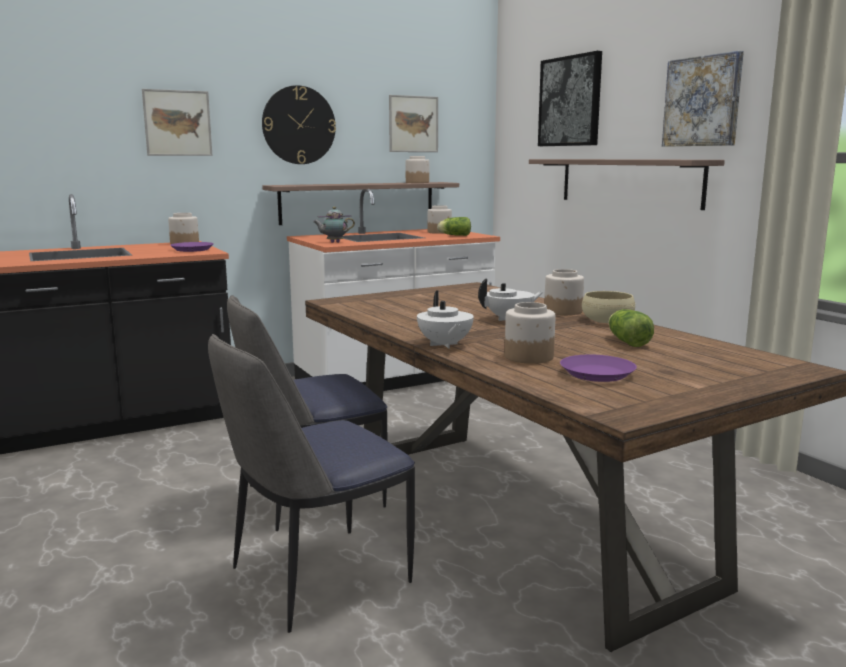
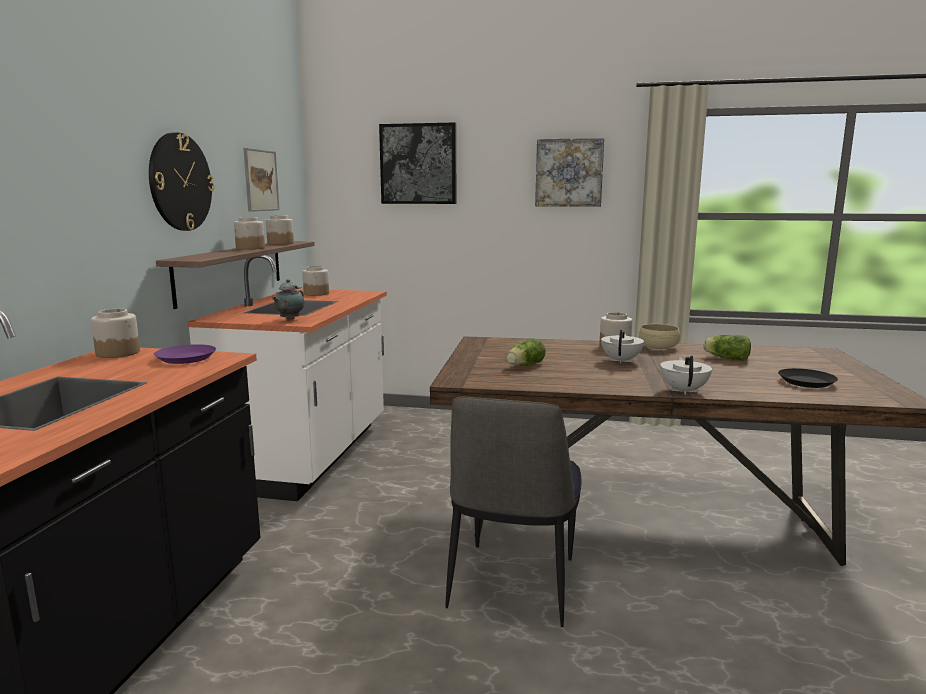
camera: 50 degrees left, 0 degrees up
picture [142,89,212,156] -> none
chair [208,334,415,633] -> none
white teapot [417,291,474,349] -> white teapot turned 105 degrees counterclockwise [660,356,712,395]
lettuce [437,217,471,236] -> lettuce moved to [507,338,546,366]
jar [505,302,556,364] -> jar moved to [234,217,265,250]
shelf [529,159,725,210] -> none
purple plate [560,355,637,382] -> black plate [778,368,838,388]

